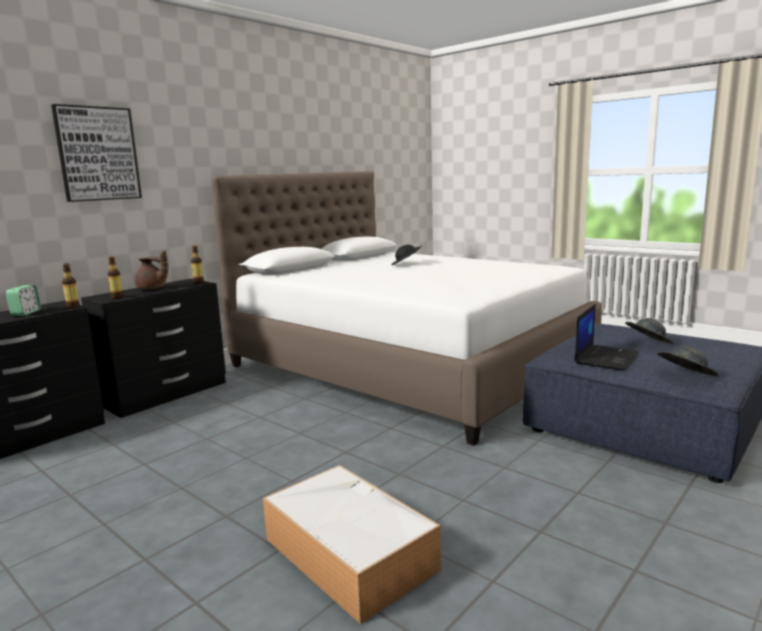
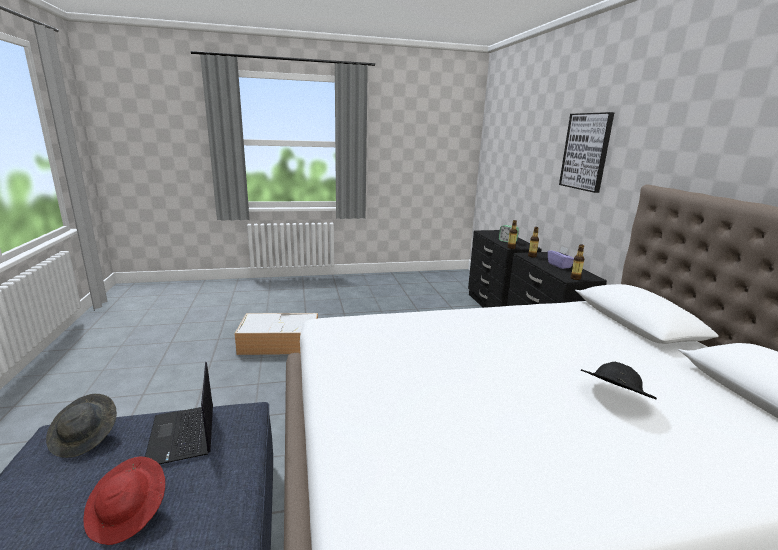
camera: 125 degrees right, 5 degrees up
brown teapot [135,251,168,289] -> purple tissue box [548,246,574,269]
grey hat [625,318,674,344] -> red hat [83,456,165,545]

